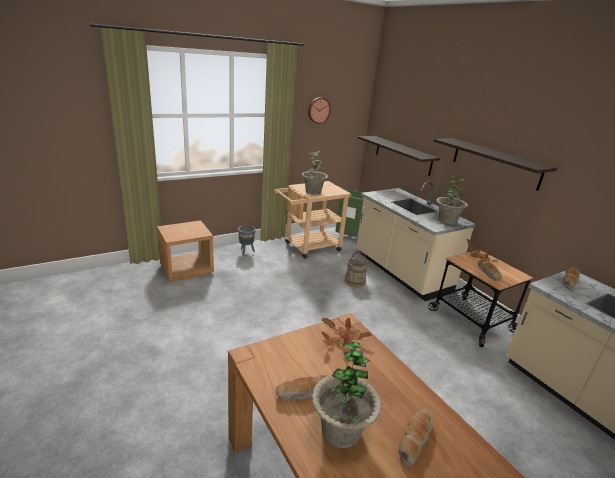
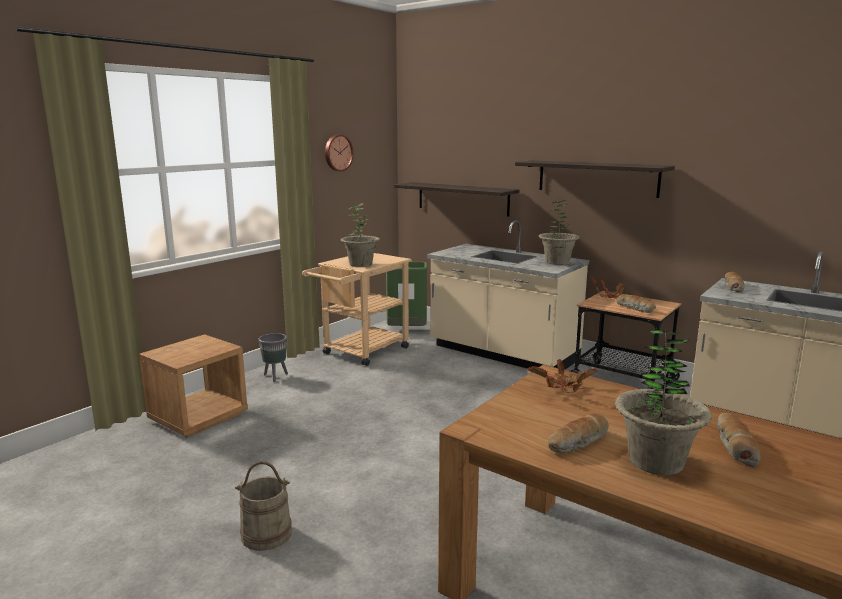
camera: 20 degrees left, 10 degrees down
beige bucket [345,251,369,288] -> beige bucket moved to [235,461,292,551]

